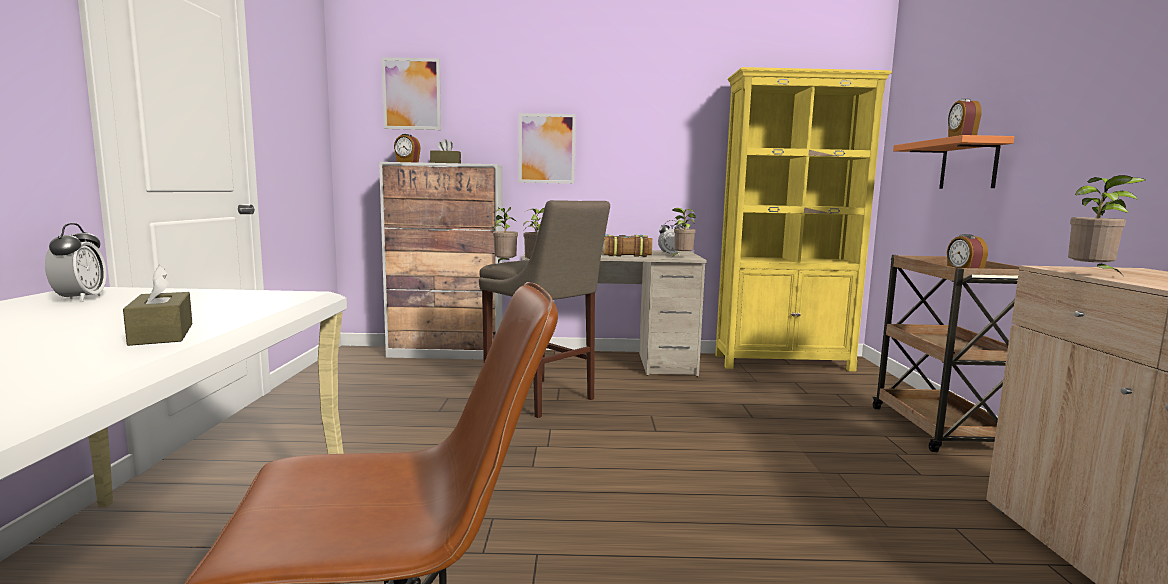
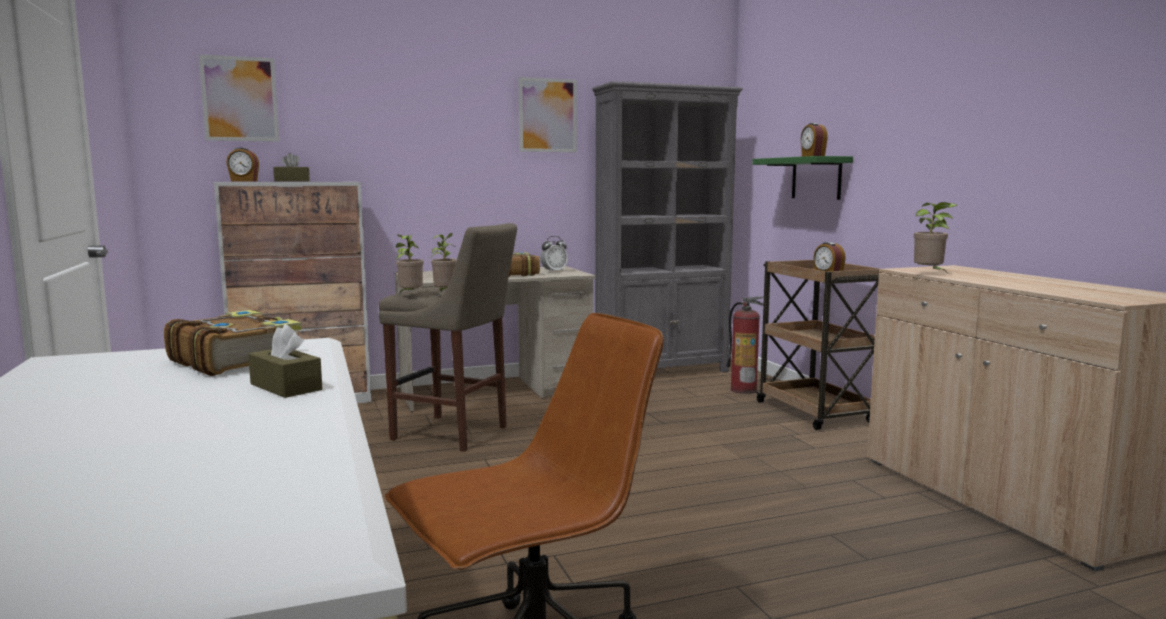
camera: 20 degrees left, 0 degrees up
alarm clock [45,223,107,302] -> none
picture [519,113,576,184] -> picture moved to [519,77,577,152]
potted plant [672,208,696,257] -> none
yellow bookcase [715,67,892,371] -> grey bookcase [592,81,743,373]
orange shelf [893,135,1014,189] -> green shelf [752,156,853,200]
none -> book [164,310,302,376]
none -> fire extinguisher [727,296,764,394]

